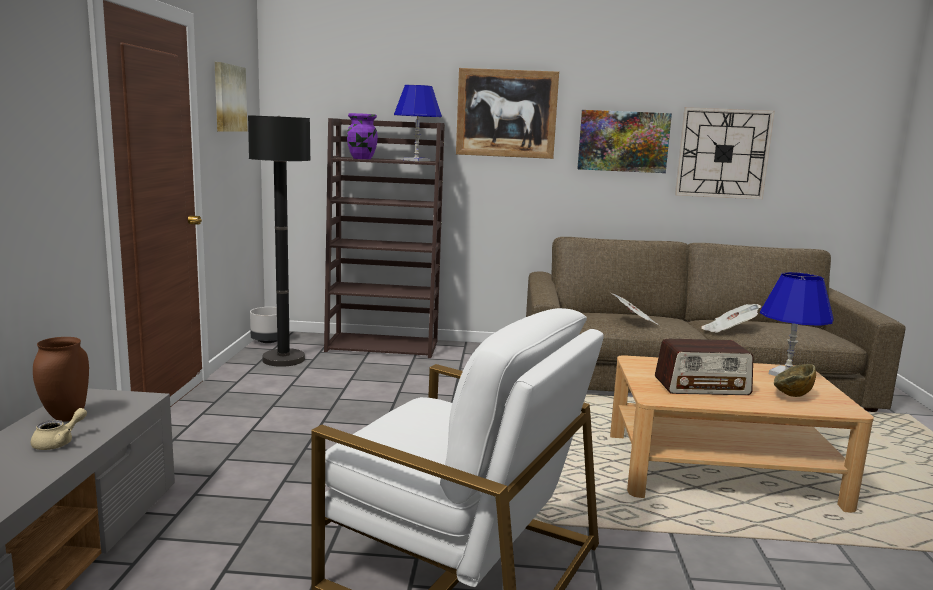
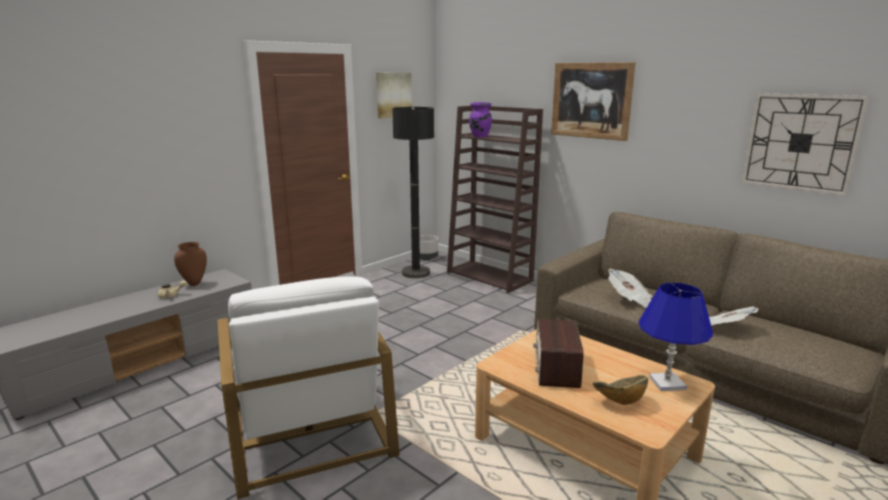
camera: 40 degrees right, 5 degrees up
blue table lamp [394,85,442,162] -> none
picture [577,110,672,173] -> none
radio [655,338,753,395] -> radio turned 60 degrees clockwise [533,319,584,388]

